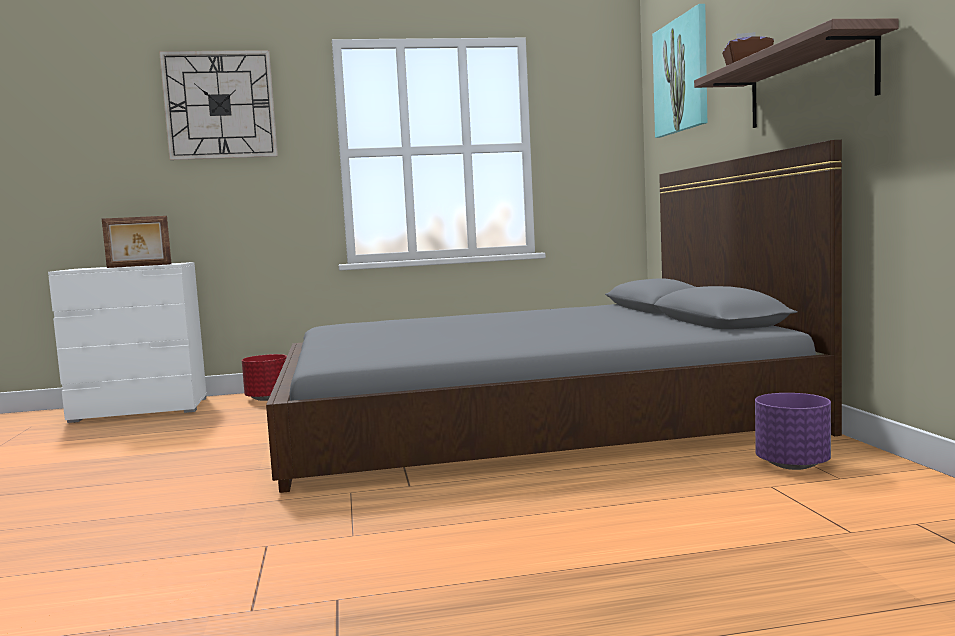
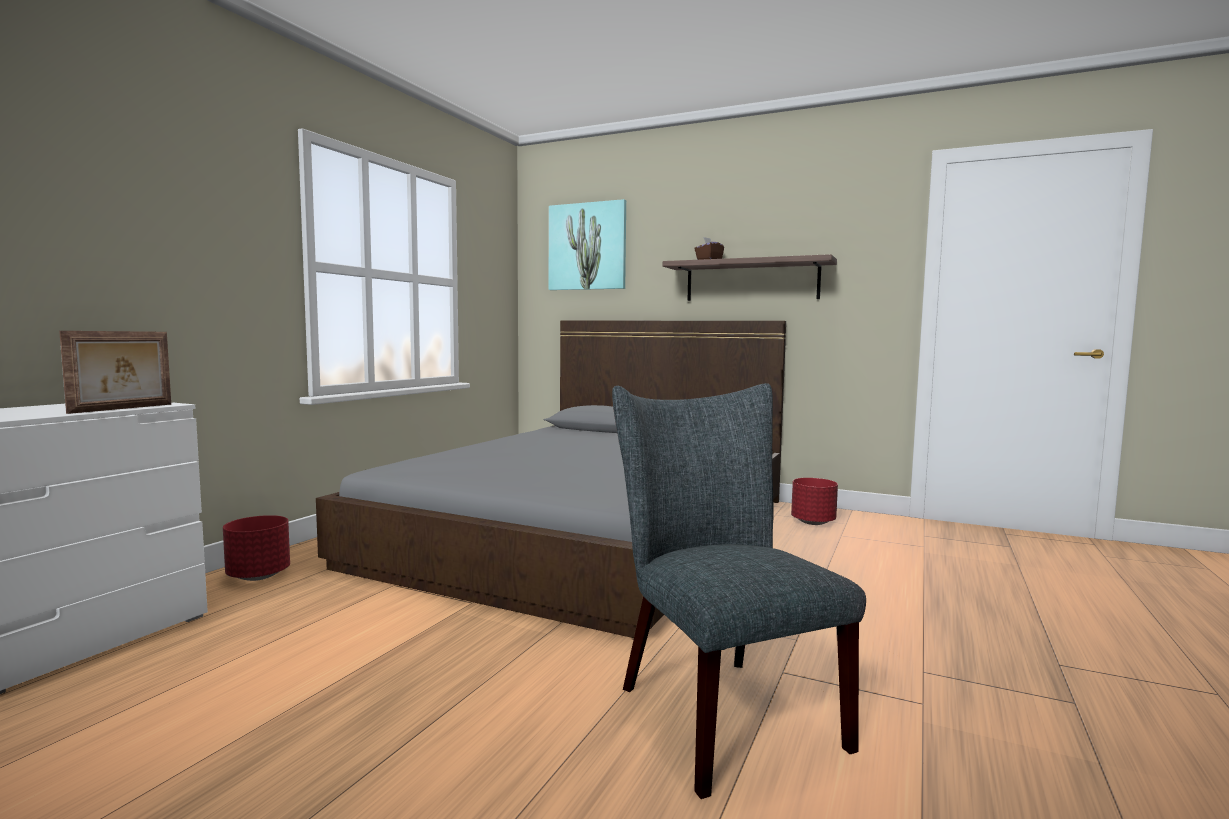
camera: 55 degrees left, 0 degrees up
wall clock [159,50,278,160] -> none
purple planter [755,393,831,470] -> red planter [791,478,838,525]
none -> grey chair [612,383,866,799]

